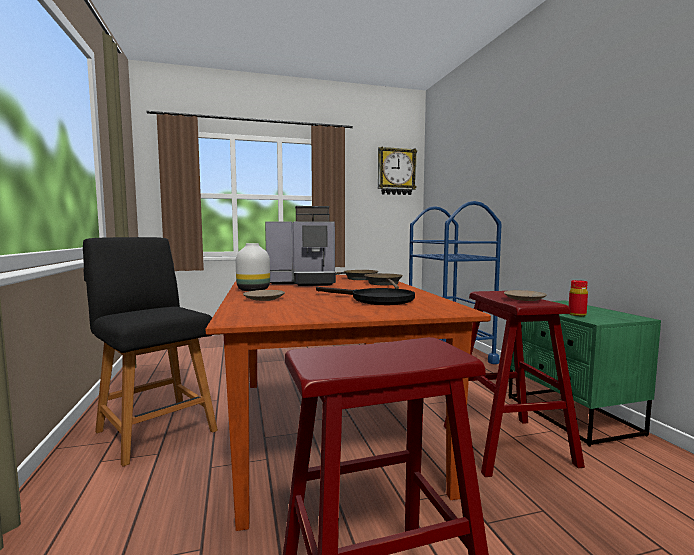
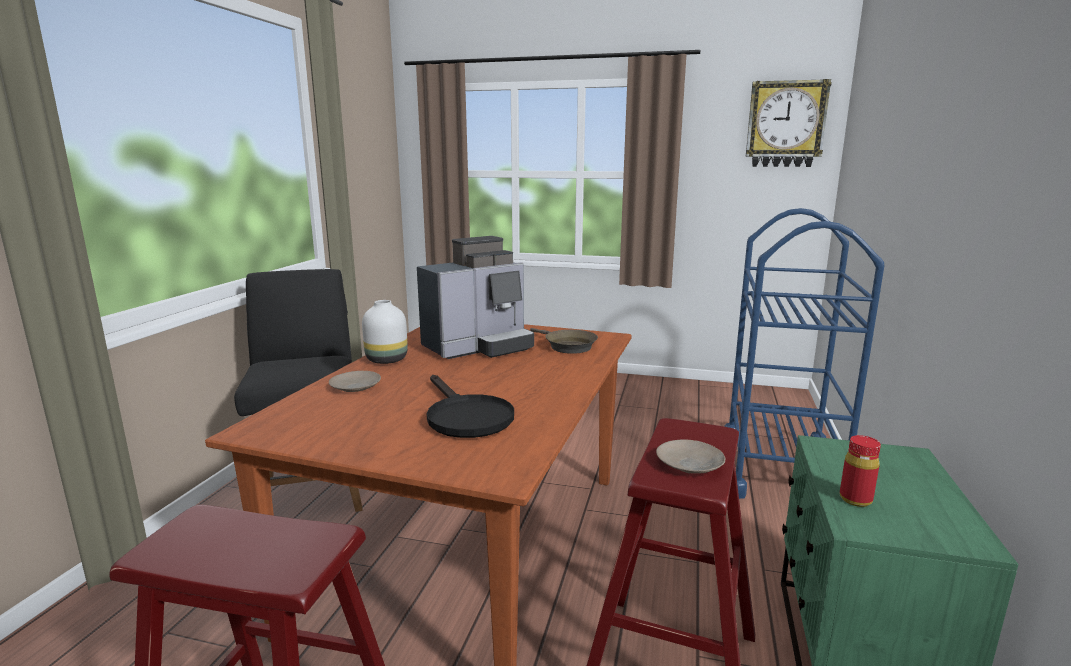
camera: 30 degrees right, 10 degrees up
coffee machine [265,206,336,286] -> coffee machine turned 60 degrees counterclockwise [417,236,534,359]
brown frying pan [364,273,403,289] -> none

